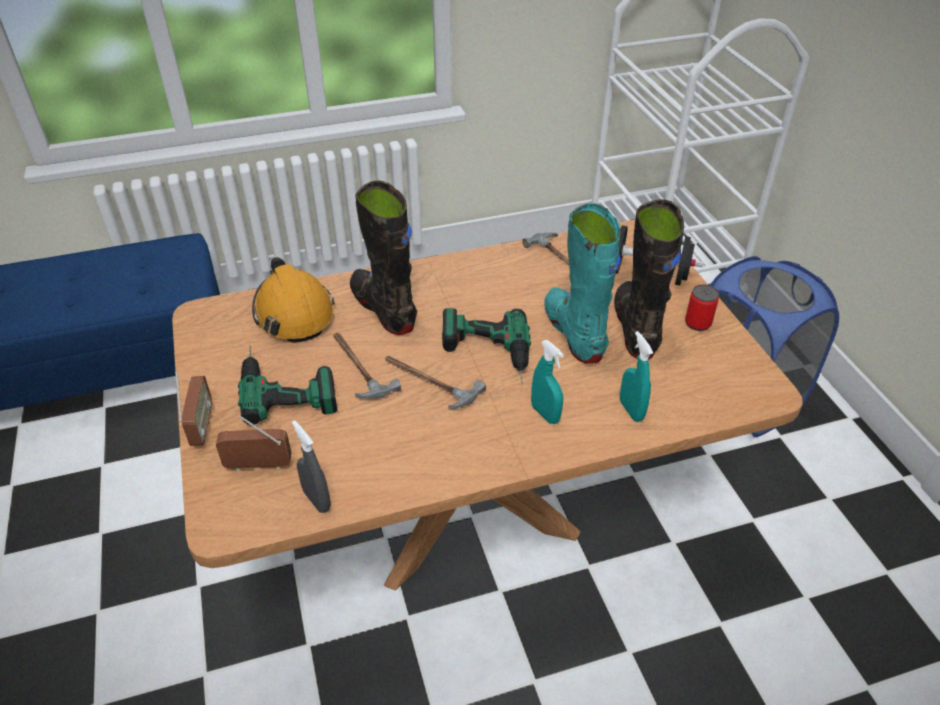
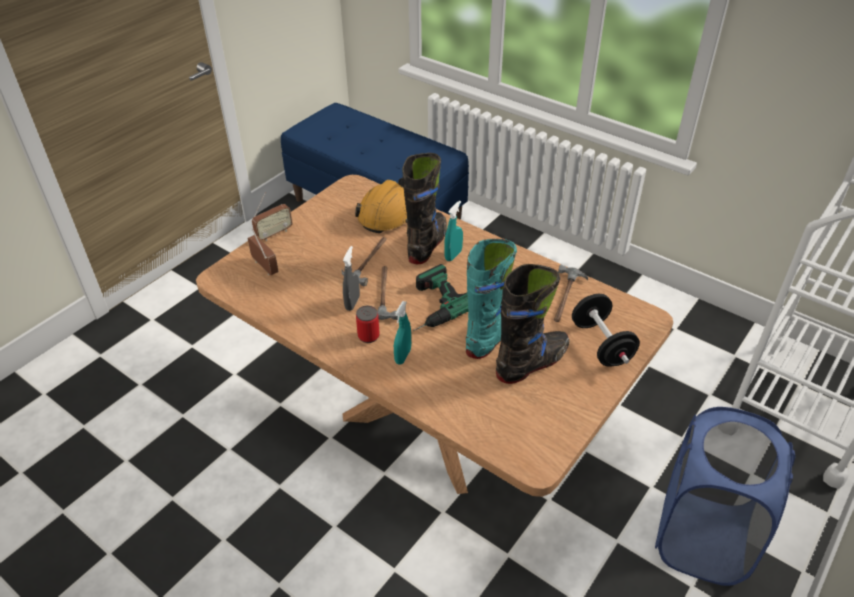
camera: 55 degrees right, 0 degrees up
power drill [238,345,337,425] -> none
grey spray bottle [292,420,331,513] -> grey spray bottle moved to [343,246,360,311]
turquoise spray bottle [620,331,653,422] -> turquoise spray bottle moved to [444,201,463,261]
can [685,284,719,331] -> can moved to [356,306,380,343]

